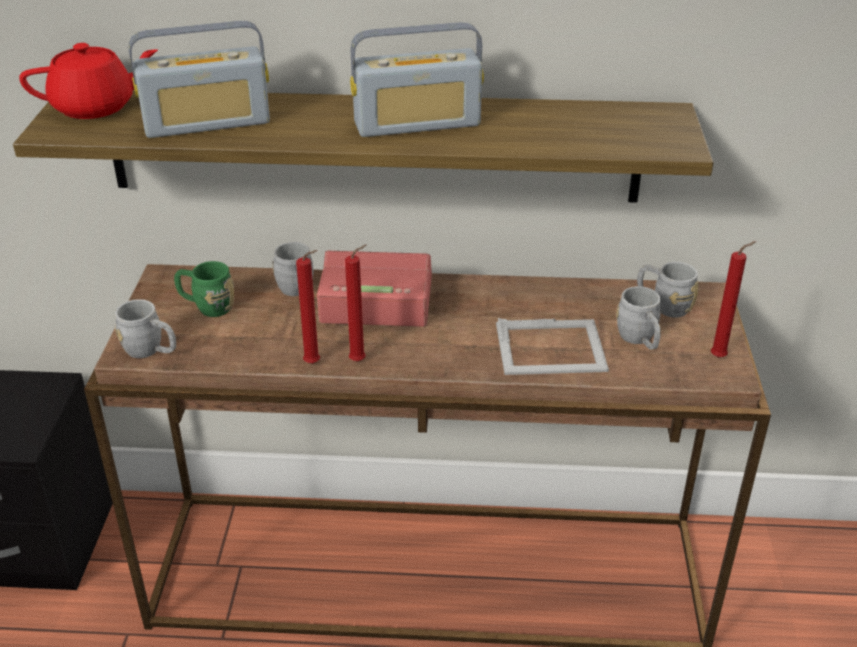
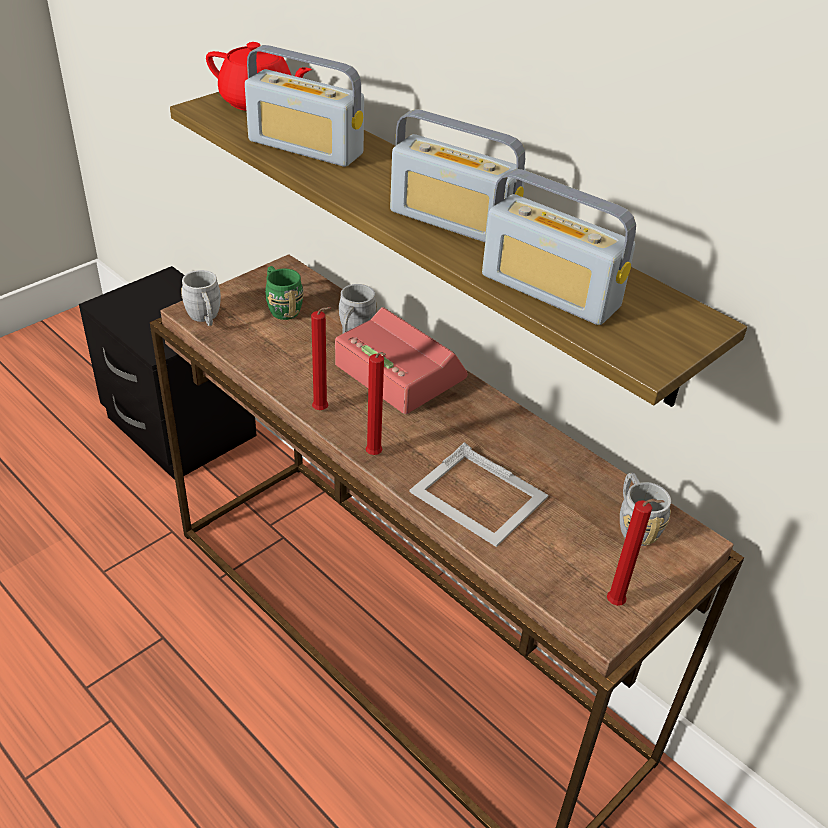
camera: 40 degrees right, 5 degrees up
red candle [296,250,320,364] -> red candle moved to [366,352,386,455]
grey mug [616,286,661,350] -> none
none -> radio [482,169,636,325]

